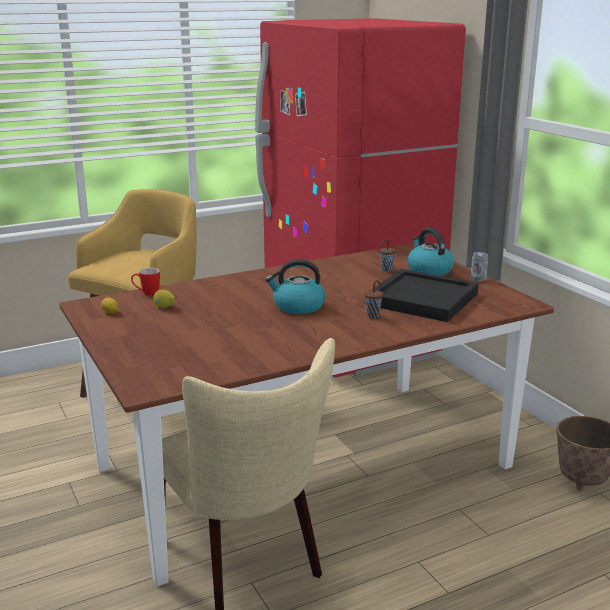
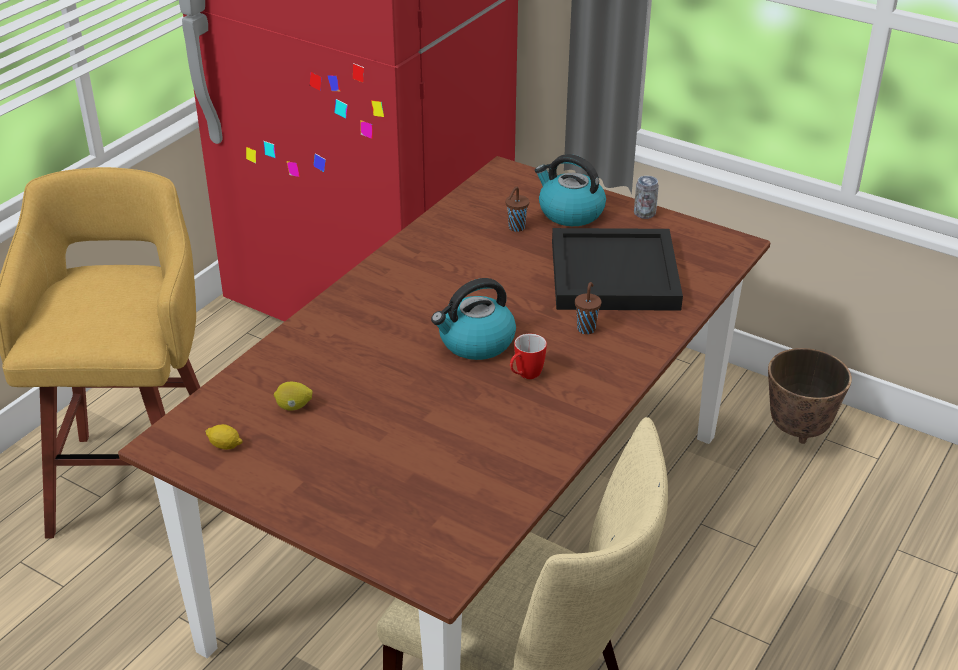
camera: 30 degrees left, 15 degrees up
mug [131,268,160,296] -> mug moved to [510,334,547,379]

